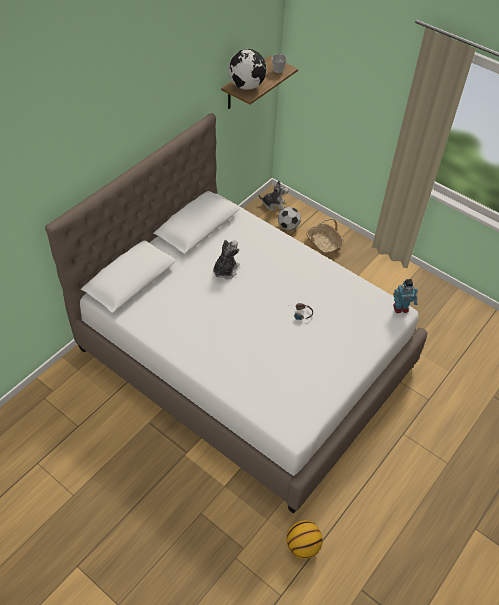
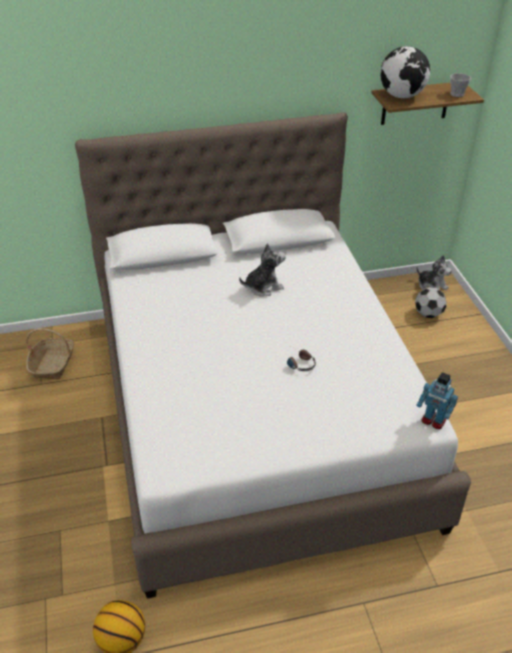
camera: 40 degrees right, 10 degrees down
basket [306,218,344,256] -> basket moved to [26,328,74,379]

